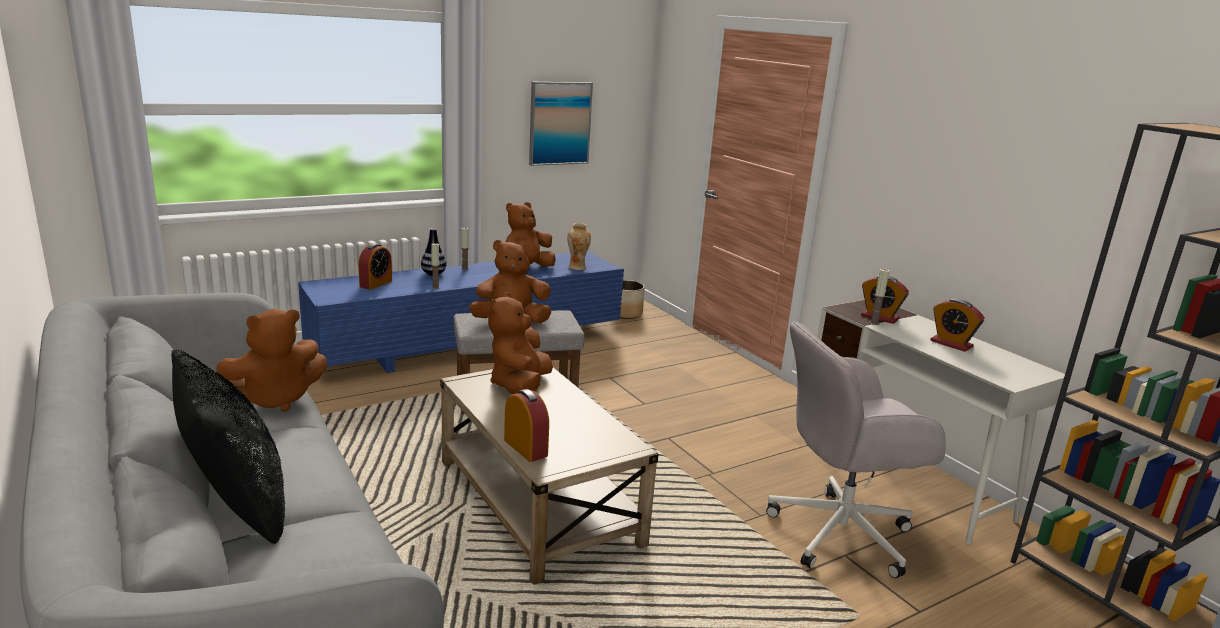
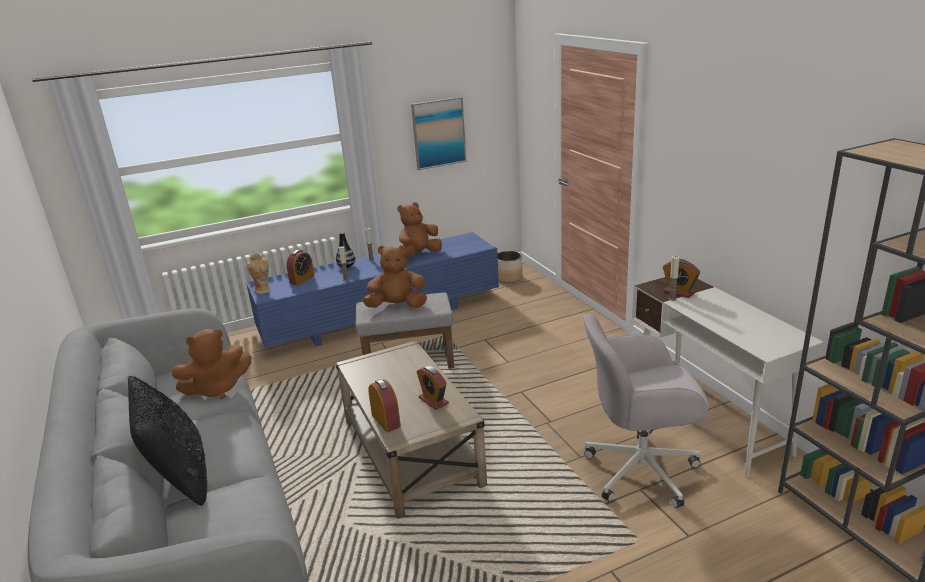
camera: 10 degrees right, 5 degrees up
brown plush toy [488,292,553,394] -> none
vase [567,223,591,270] -> vase moved to [247,253,270,294]
alarm clock [930,299,985,352] -> alarm clock moved to [416,366,449,410]

